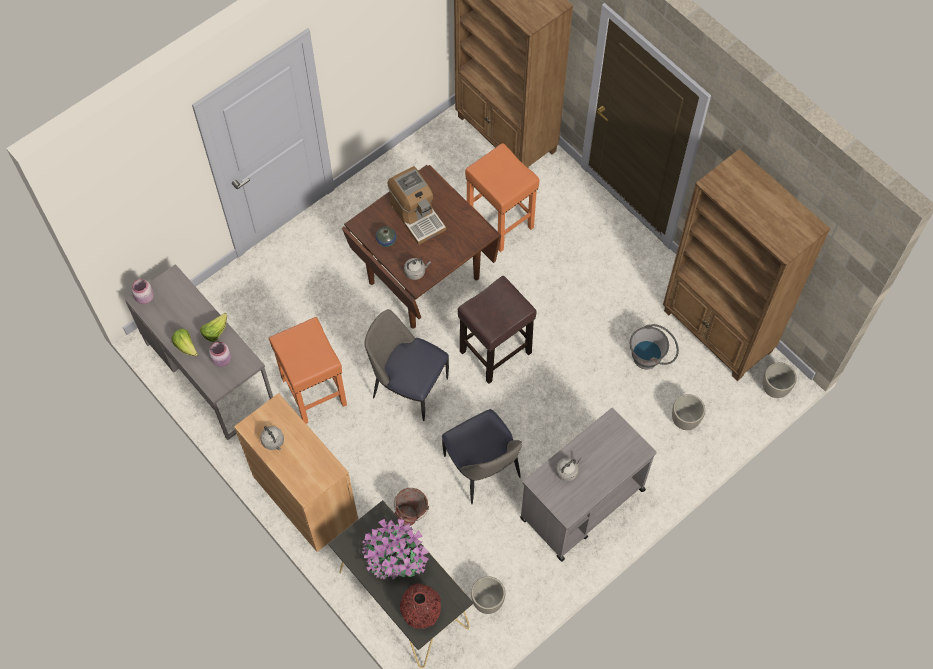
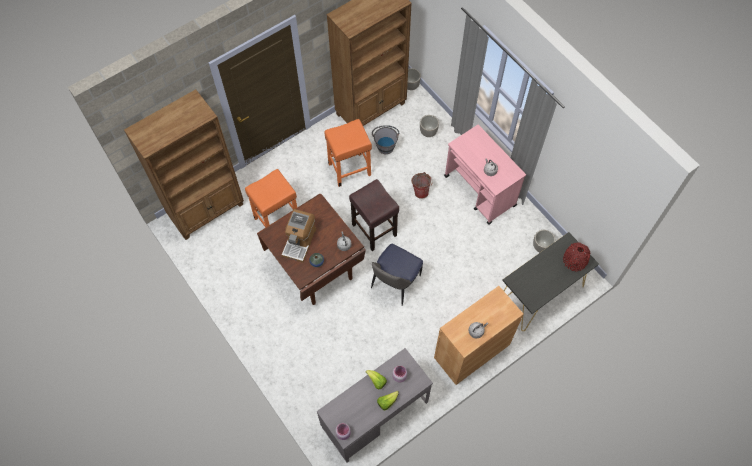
camera: 85 degrees left, 0 degrees up
orange stool [269,317,347,424] -> orange stool moved to [324,119,372,187]
potted plant [362,519,429,579] -> none
coffee machine [388,166,446,245] -> coffee machine turned 135 degrees clockwise [282,209,316,263]
bucket [394,488,429,526] -> bucket moved to [411,172,433,199]
chair [442,409,522,504] -> none
grey cart [520,408,656,561] -> pink cart [444,125,526,225]

